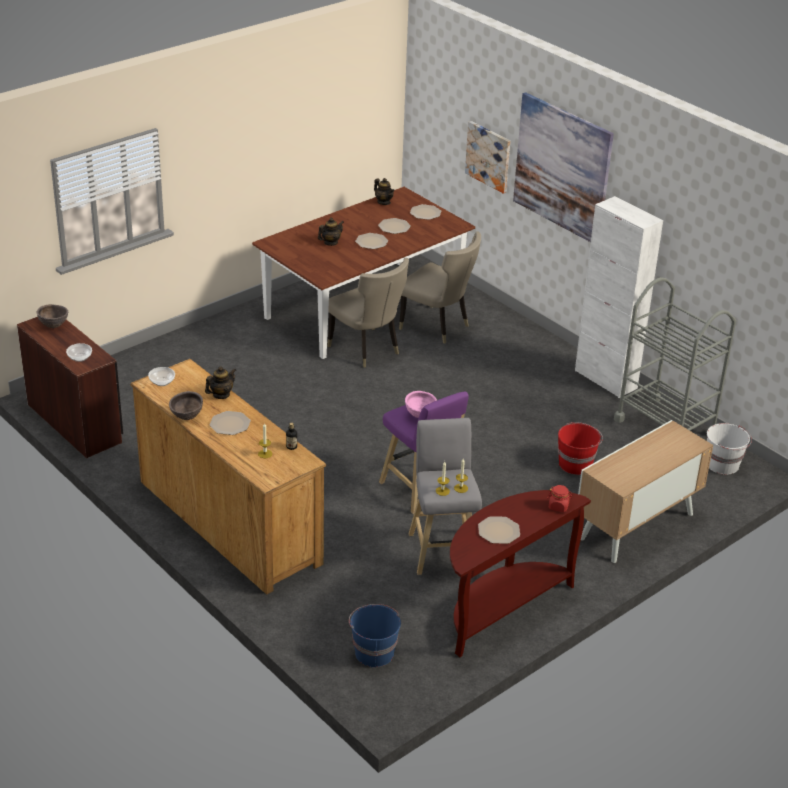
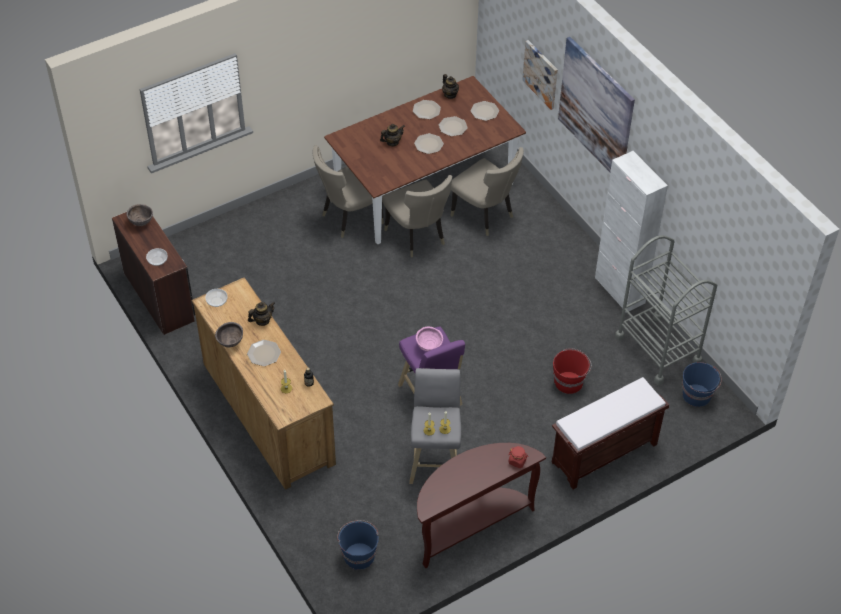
camera: 10 degrees right, 15 degrees up
plate [478,516,520,544] -> plate moved to [413,100,441,119]
cabinet [578,420,713,563] -> brown bench [552,377,669,490]
white bucket [707,423,752,475] -> blue bucket [682,362,722,407]
none -> beige chair [313,145,384,238]

